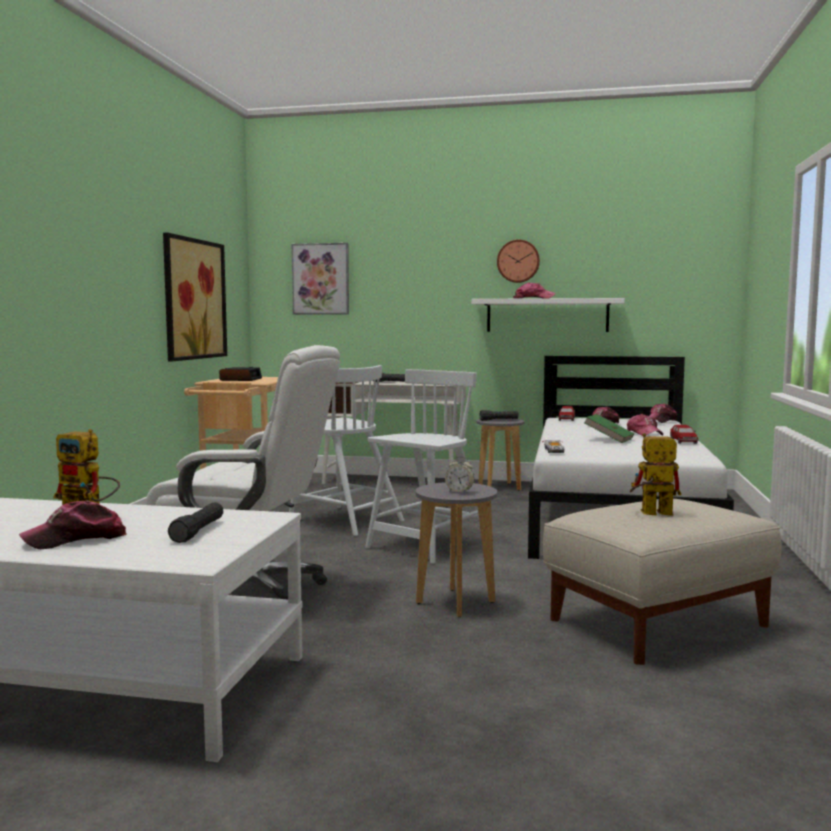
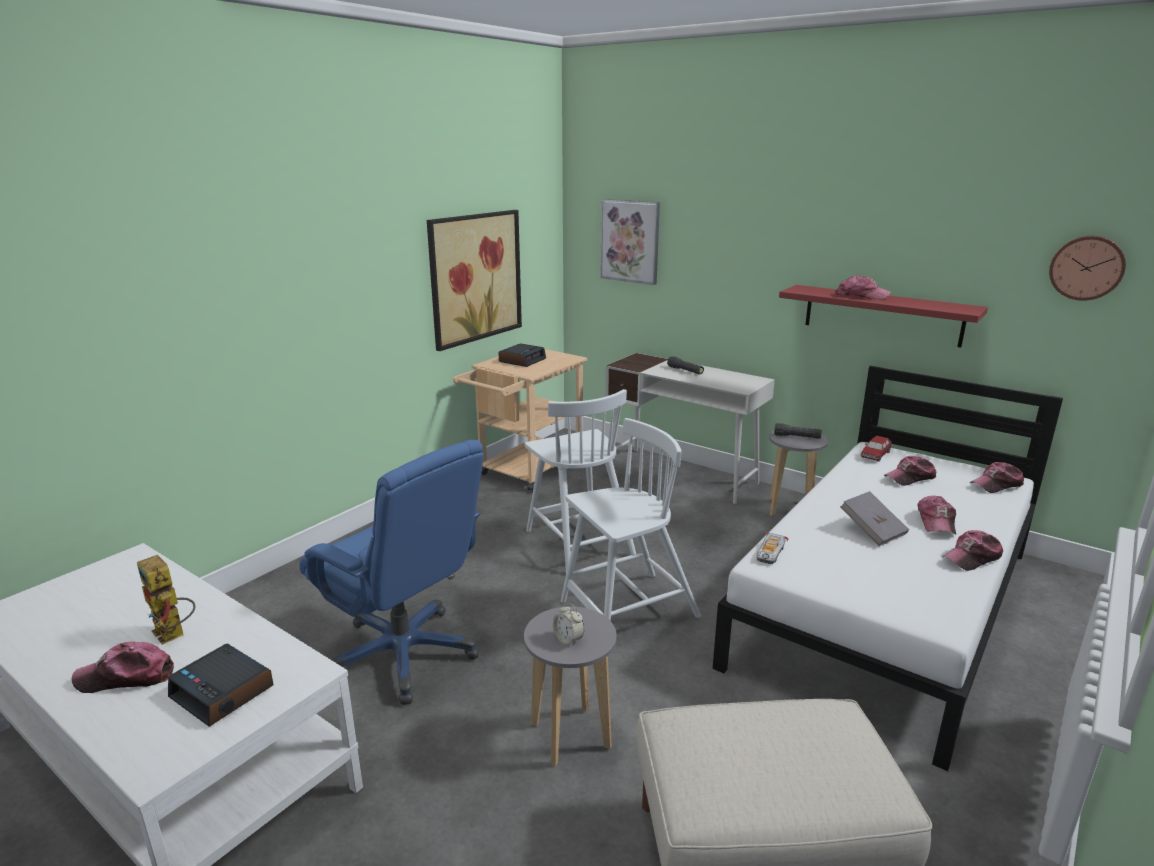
camera: 25 degrees right, 15 degrees up
white office chair [146,345,340,599] -> blue office chair [300,440,484,705]
black flashlight [168,502,223,543] -> alarm clock [168,643,273,727]
white shelf [471,298,625,332] -> red shelf [779,285,988,347]
wall clock [497,240,540,283] -> wall clock moved to [1049,236,1126,301]
green book [584,414,634,443] -> grey book [840,491,909,546]
toy robot [630,433,681,516] -> none
toy car [670,425,699,444] -> cap [942,530,1003,571]

